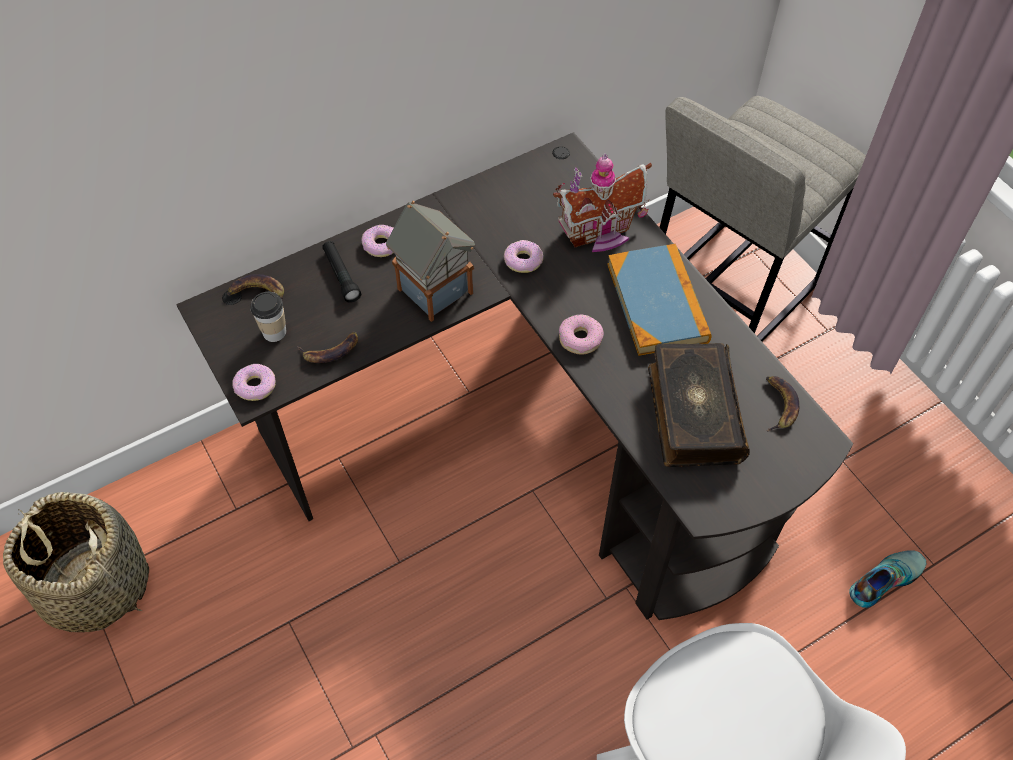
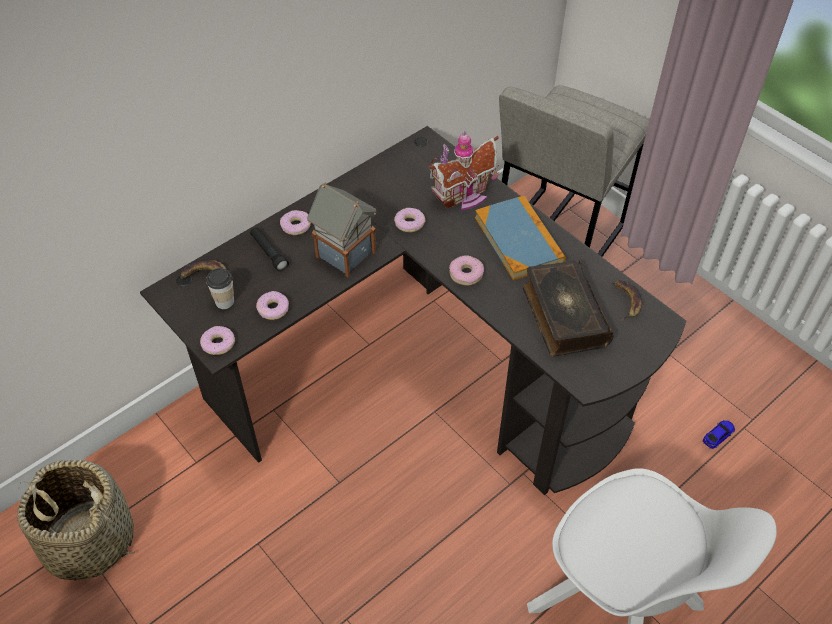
camera: 10 degrees left, 5 degrees down
banana [298,331,358,363] -> donut [256,291,289,320]
shoe [849,550,927,608] -> toy car [703,420,735,449]

